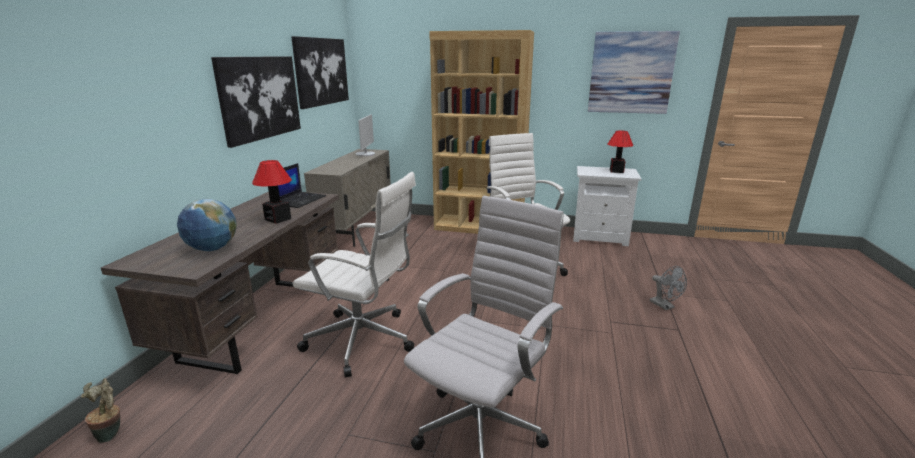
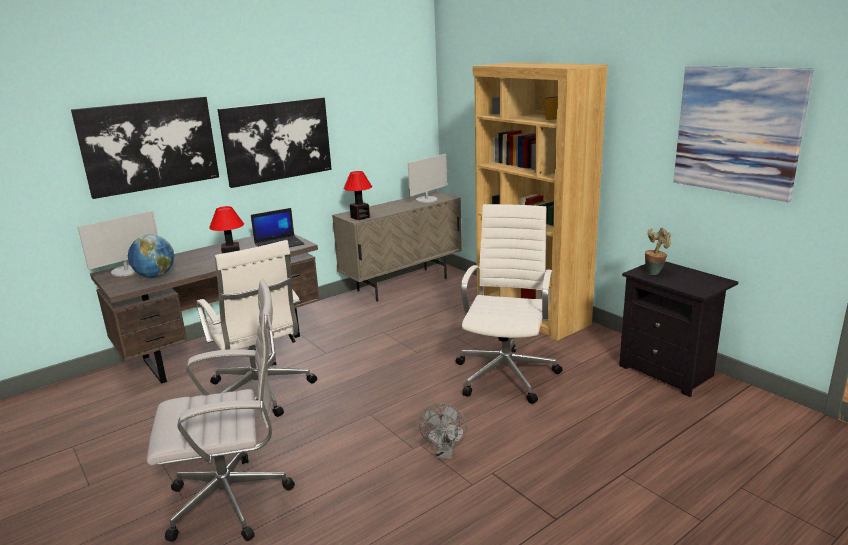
camera: 40 degrees right, 0 degrees up
potted plant [81,378,120,443] -> potted plant moved to [645,228,671,275]
picture [292,36,349,109] -> picture moved to [71,97,219,199]
white nightstand [573,166,641,246] -> black nightstand [619,261,738,397]
table lamp [607,130,633,173] -> table lamp moved to [344,171,372,220]
grey fan [650,266,687,310] -> grey fan moved to [419,403,467,459]
none -> monitor [78,211,158,277]

